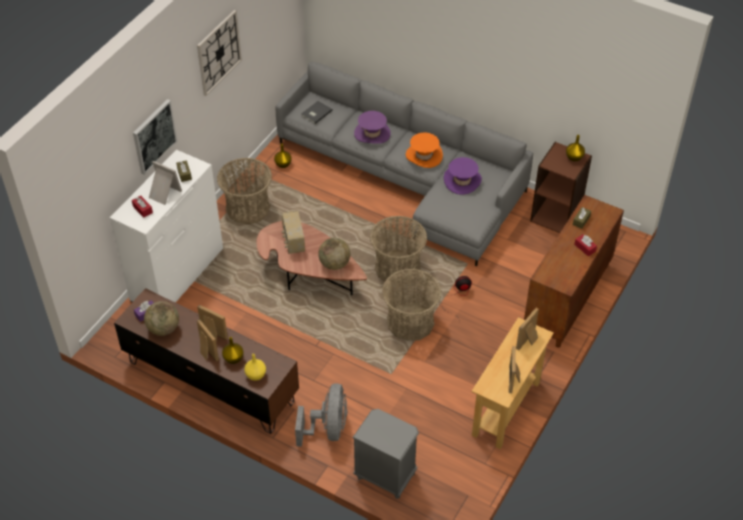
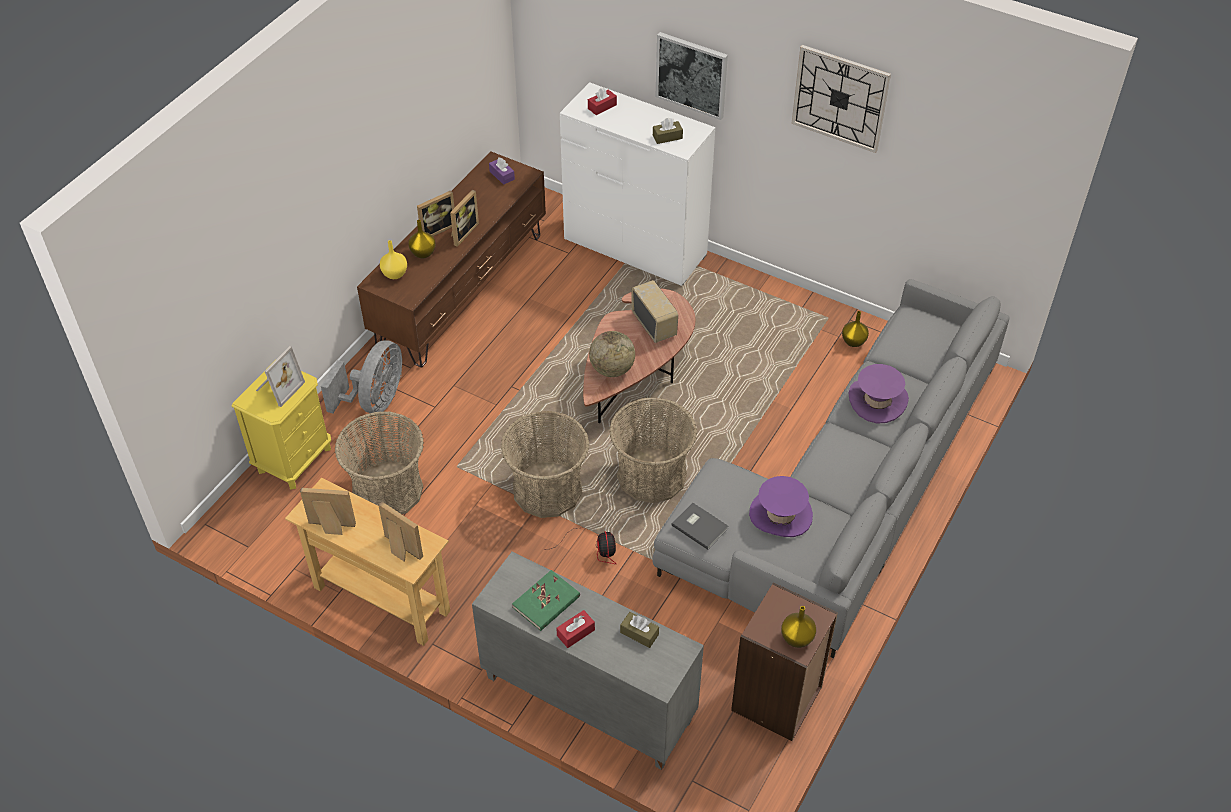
camera: 90 degrees right, 0 degrees up
globe [144,301,179,336] -> none
picture frame [149,161,182,205] -> picture frame moved to [256,346,305,407]
basket [217,158,272,224] -> basket moved to [335,412,424,514]
radio [282,210,305,254] -> radio turned 75 degrees clockwise [631,280,678,343]
grey fan [295,383,347,447] -> grey fan turned 75 degrees counterclockwise [321,340,402,414]
grey book [301,101,333,124] -> grey book moved to [671,502,728,550]
grey nightstand [352,409,419,499] -> yellow nightstand [232,371,331,490]
orange hat [406,132,443,168] -> none
brown cabinet [524,195,624,348] -> grey cabinet [472,551,704,770]
none -> green book [512,570,580,631]

